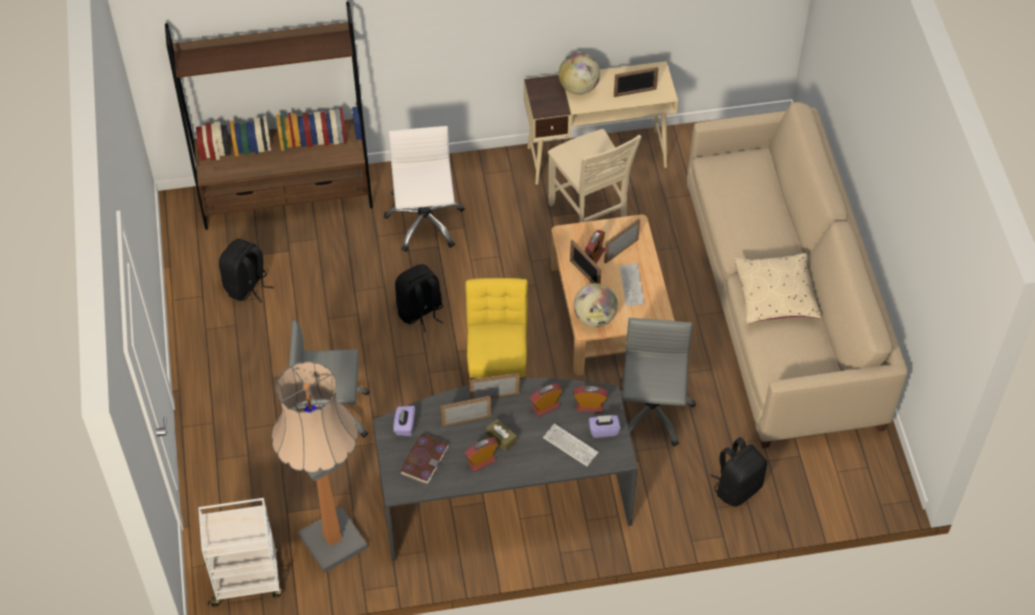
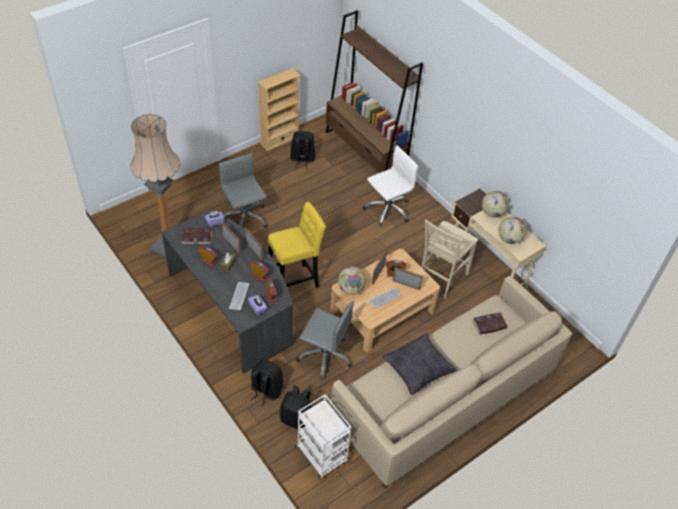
camera: 60 degrees right, 5 degrees down
white cart [198,498,282,607] -> white cart moved to [294,394,351,480]
black backpack [395,264,443,333] -> black backpack moved to [250,359,283,406]
picture frame [614,67,658,97] -> globe [499,217,527,244]
grey office chair [620,318,696,446] -> grey office chair turned 45 degrees clockwise [296,301,354,380]
beige pillow [734,253,821,324] -> black pillow [382,333,457,395]
none -> beige bookcase [258,68,300,151]
none -> book [472,313,507,334]

